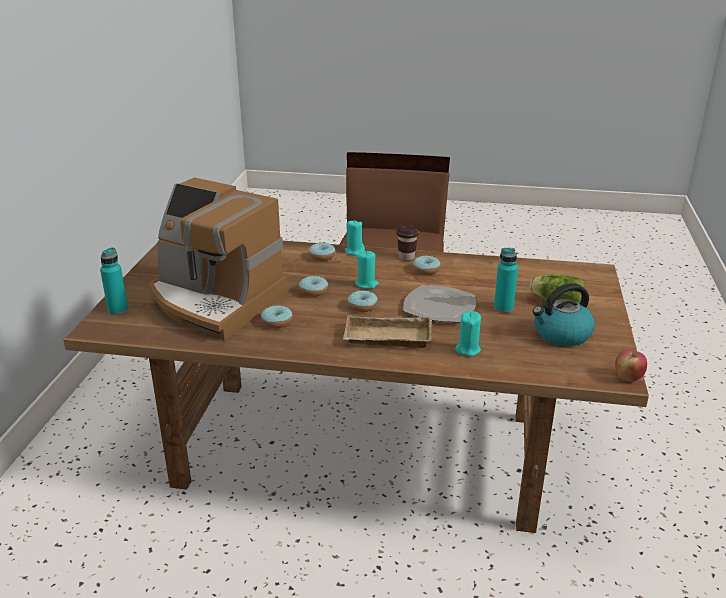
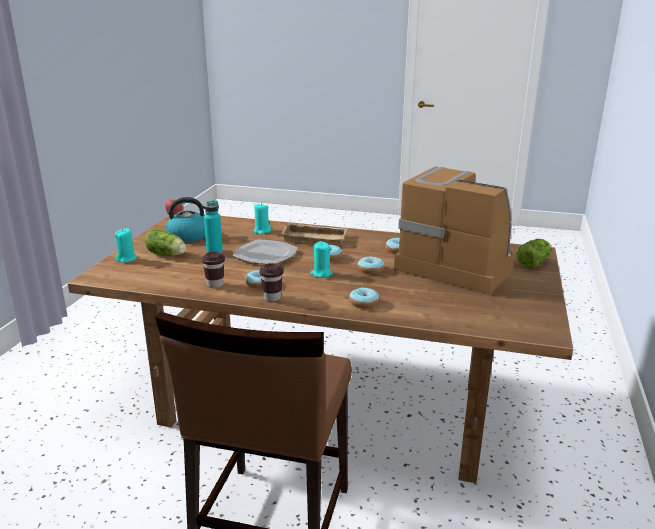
camera: 175 degrees left, 5 degrees down
turquoise bottle [100,248,128,315] -> lettuce [516,239,551,268]
turquoise candle [345,220,365,256] -> turquoise candle moved to [115,228,137,263]
none -> brown cup [202,251,225,288]

